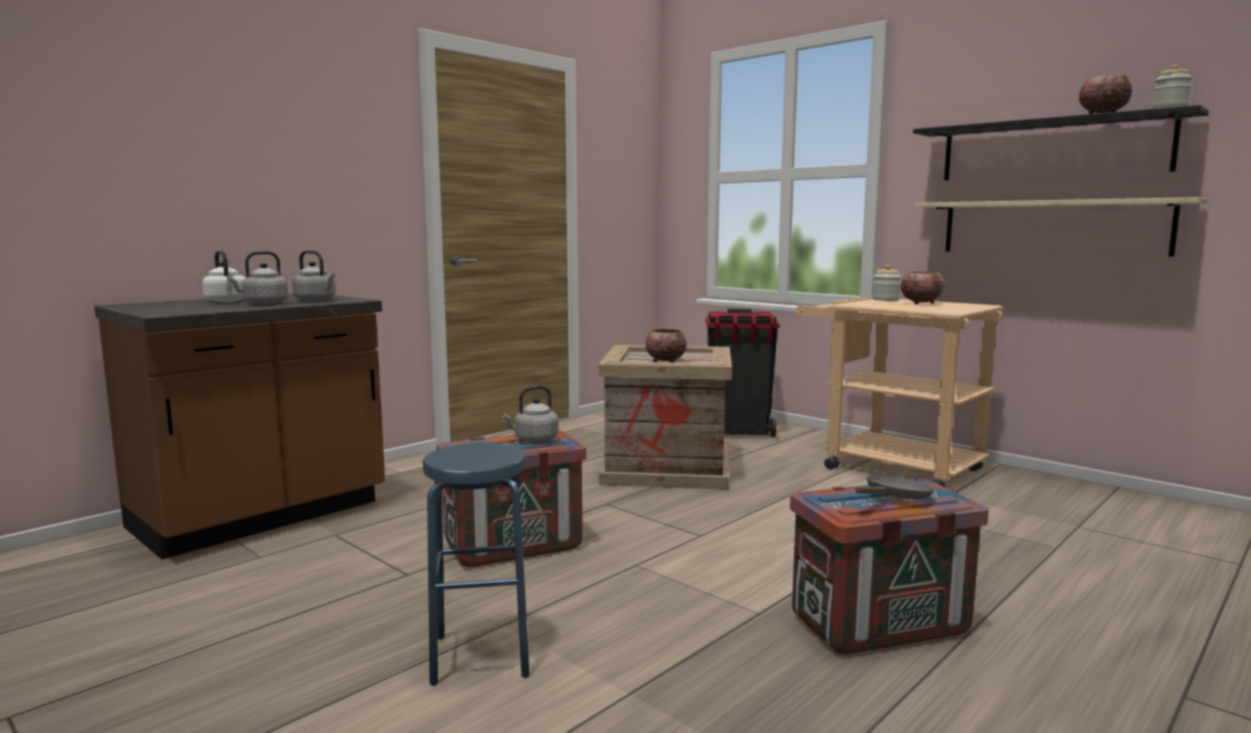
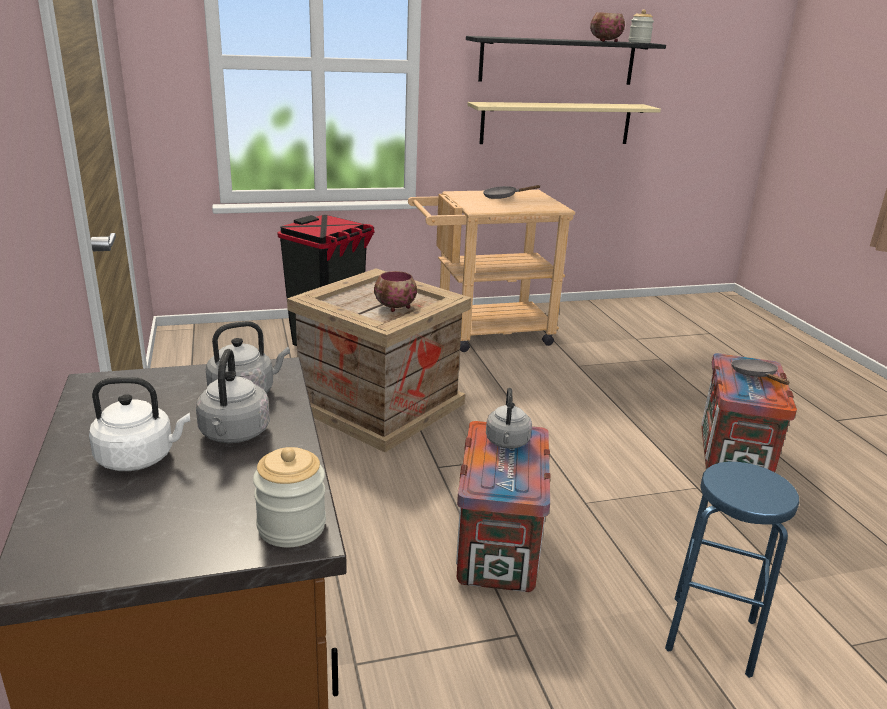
camera: 60 degrees left, 15 degrees up
jar [873,265,901,301] -> jar moved to [253,447,326,547]
bowl [901,272,944,305] -> grey frying pan [483,185,540,199]

